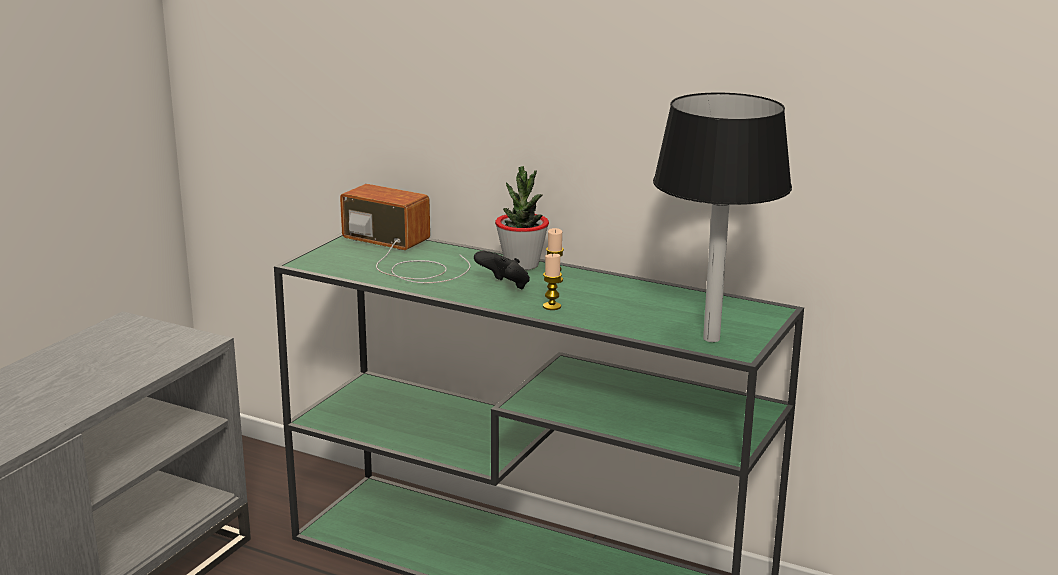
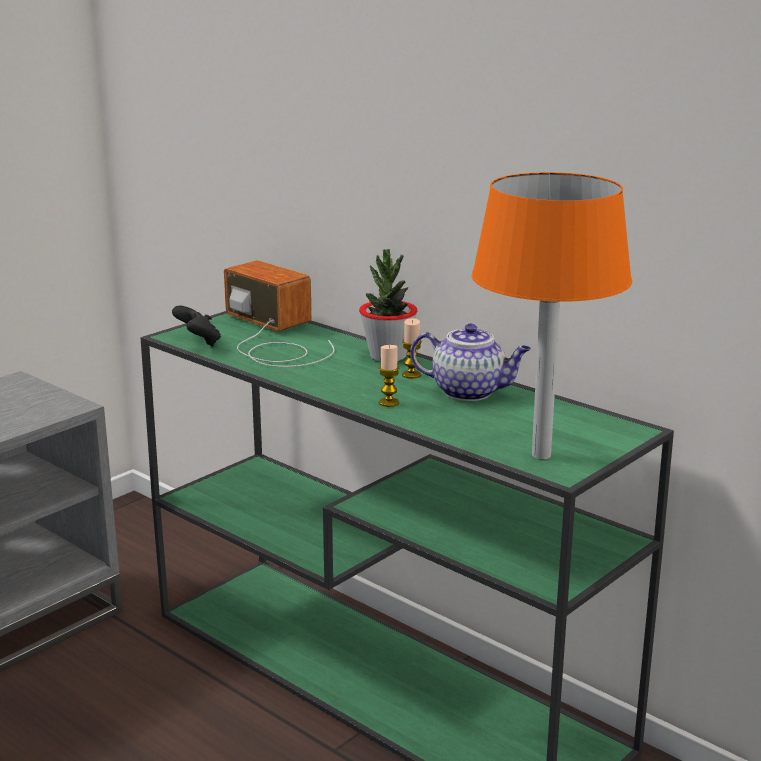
camera: 15 degrees right, 0 degrees up
black game controller [474,251,530,289] -> black game controller moved to [172,306,221,347]
black table lamp [653,92,792,342] -> orange table lamp [471,172,632,459]
none -> teapot [410,324,531,401]

